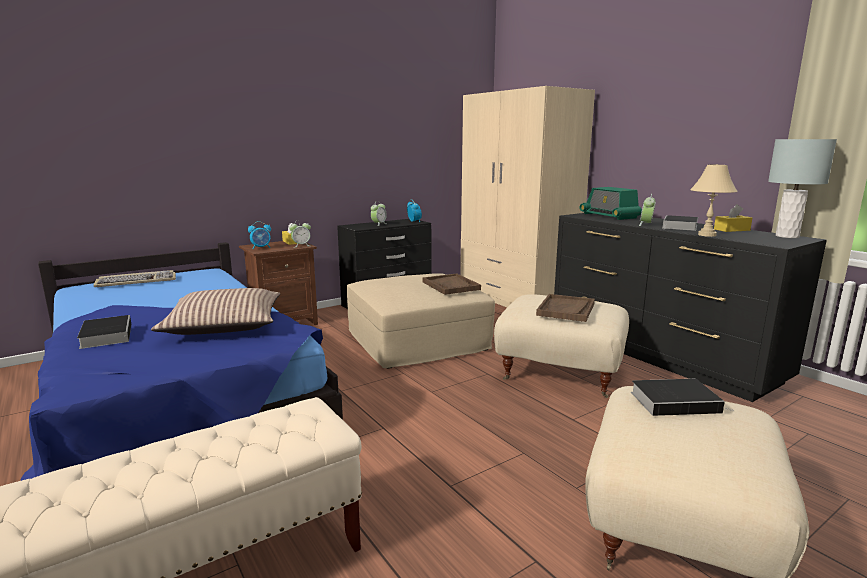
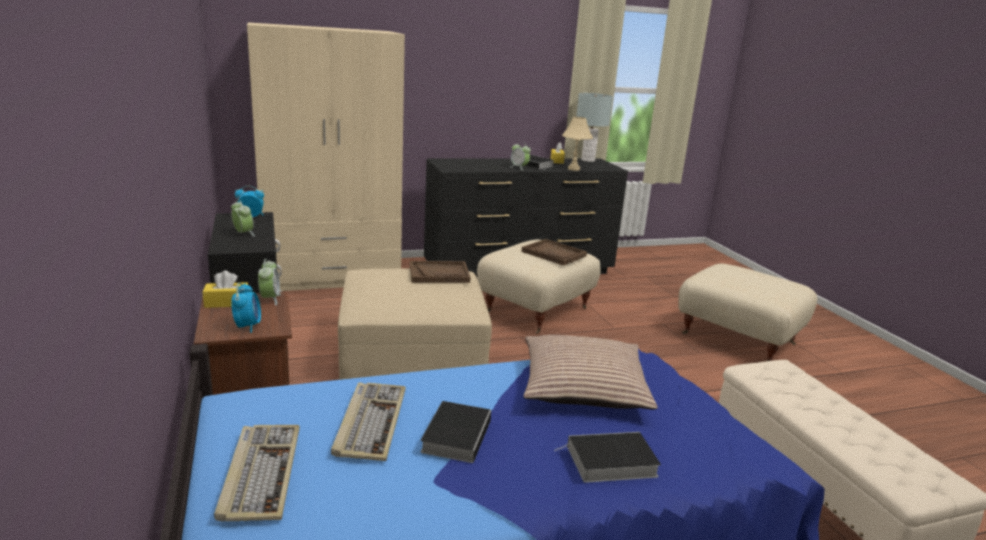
camera: 75 degrees left, 5 degrees up
radio [579,187,642,220] -> none
book [631,379,733,416] -> book moved to [420,401,491,463]
none -> keyboard [331,382,406,461]

